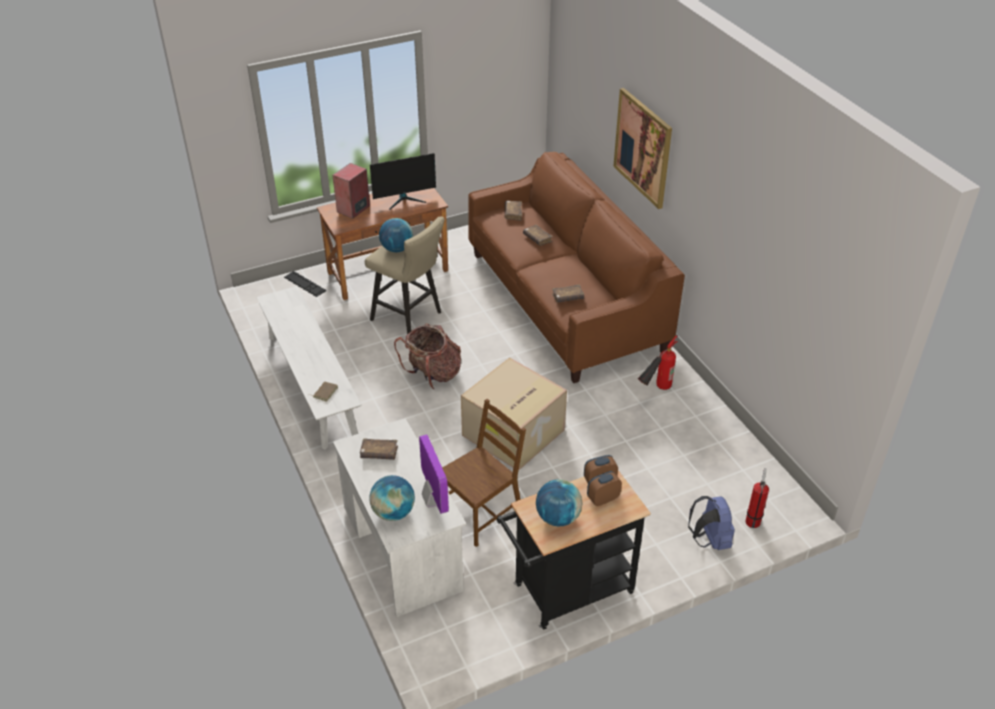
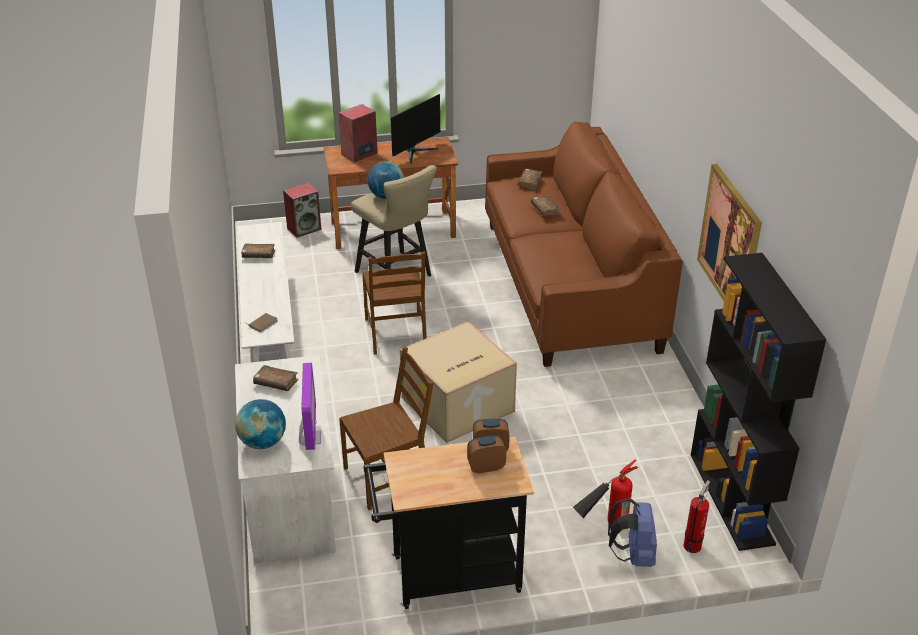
camera: 15 degrees right, 5 degrees down
keyboard [284,271,326,297] -> speaker [283,183,321,238]
monitor [370,153,436,210] -> monitor turned 45 degrees counterclockwise [391,94,441,164]
backpack [394,323,461,389] -> brown chair [362,252,427,355]
globe [536,479,583,527] -> none
brown book [552,285,584,303] -> brown book moved to [241,243,275,258]
picture [613,88,672,209] -> picture moved to [697,164,762,301]
fire extinguisher [638,335,678,390] -> fire extinguisher moved to [573,459,638,524]
none -> black bookcase [691,253,826,551]

